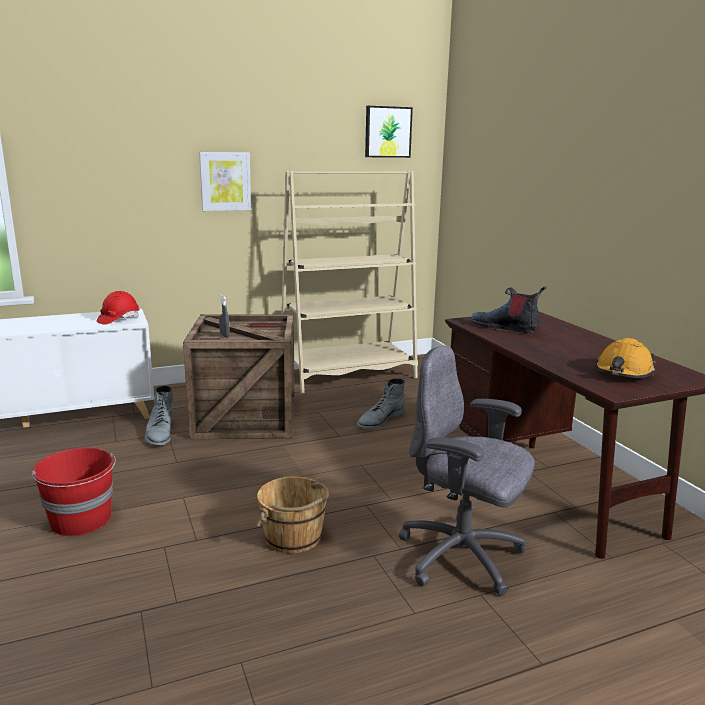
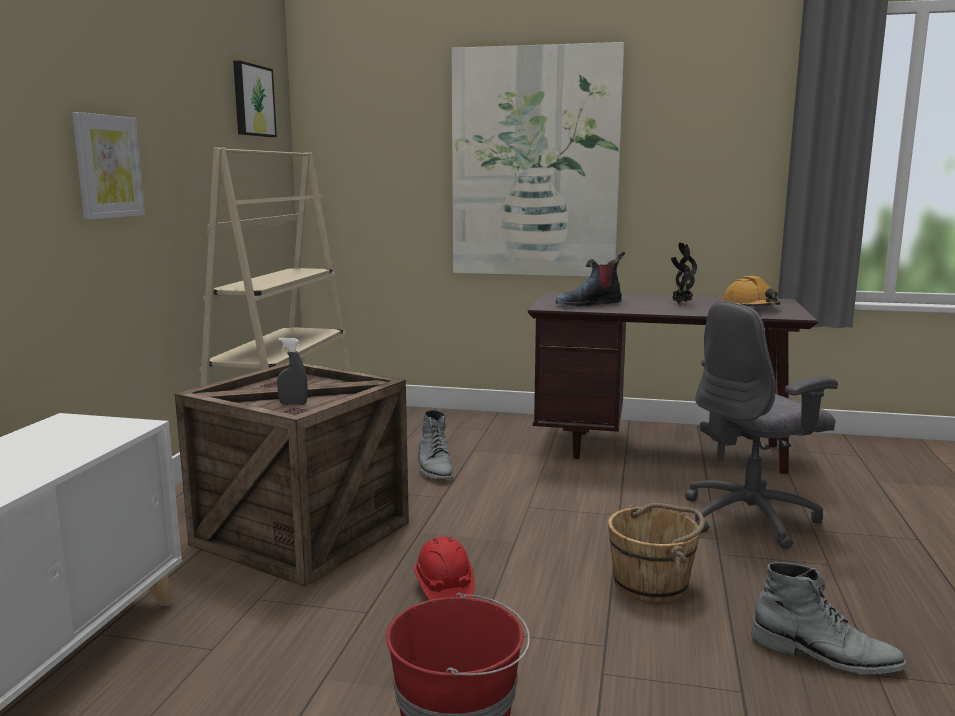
camera: 55 degrees left, 5 degrees down
red hard hat [97,291,139,325] -> red hard hat moved to [414,537,475,600]
grey boot [145,385,173,445] -> grey boot moved to [751,562,907,674]
none -> picture [451,42,625,277]
none -> potted plant [671,242,697,304]

